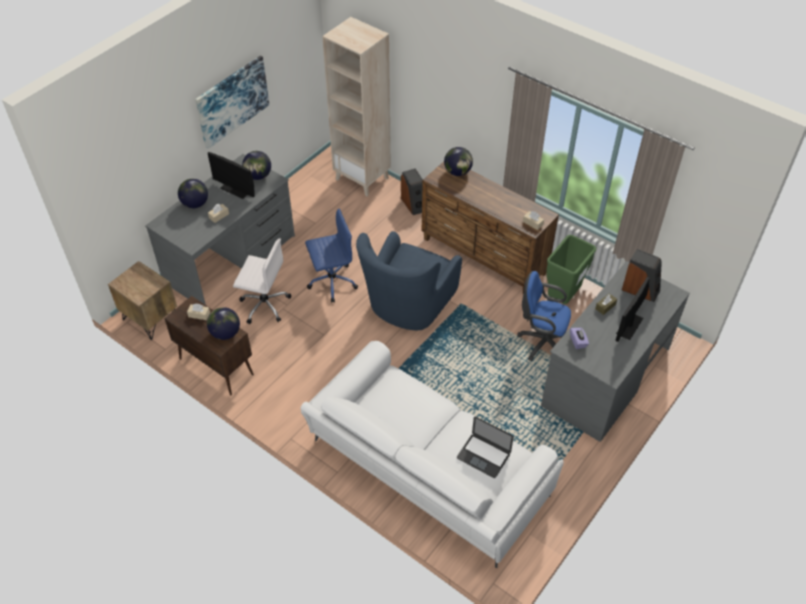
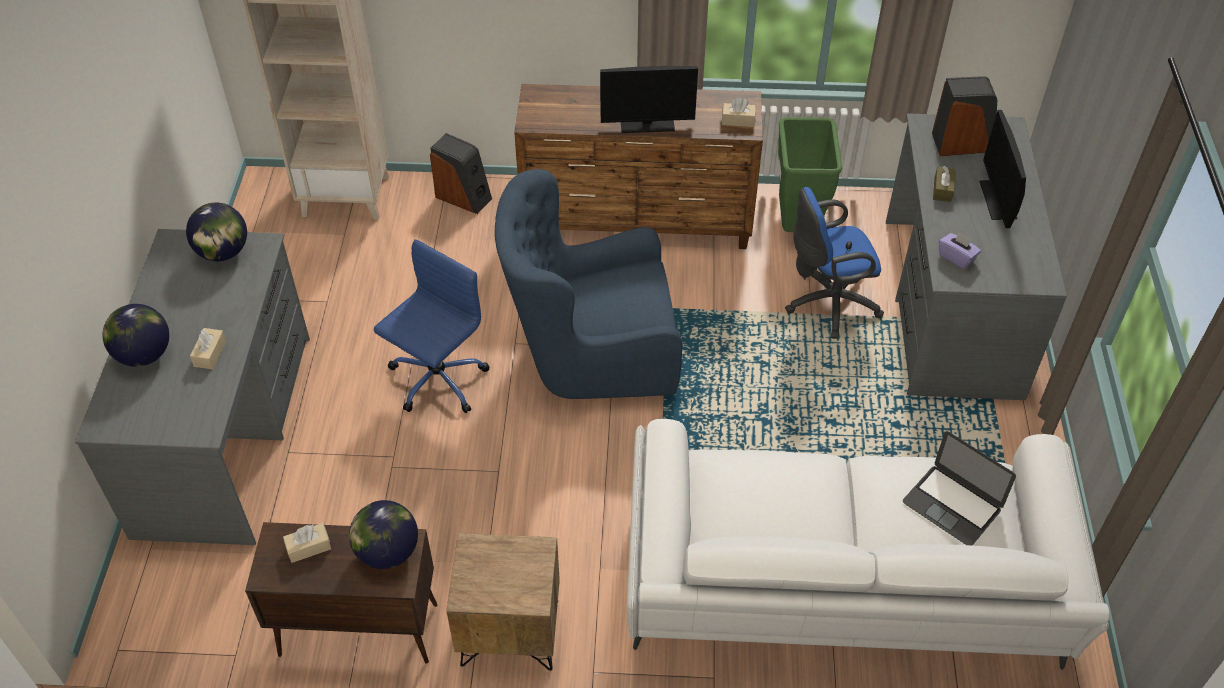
camera: 35 degrees left, 0 degrees up
brown nightstand [108,261,177,340] -> brown nightstand moved to [446,533,560,671]
picture [195,56,269,149] -> none
monitor [208,152,255,199] -> monitor moved to [600,66,698,133]
white office chair [233,238,291,324] -> none
blue armchair [356,231,462,330] -> blue armchair turned 90 degrees clockwise [495,169,682,399]
globe [444,147,473,176] -> none
laptop [457,417,514,478] -> laptop turned 45 degrees clockwise [903,431,1016,545]

